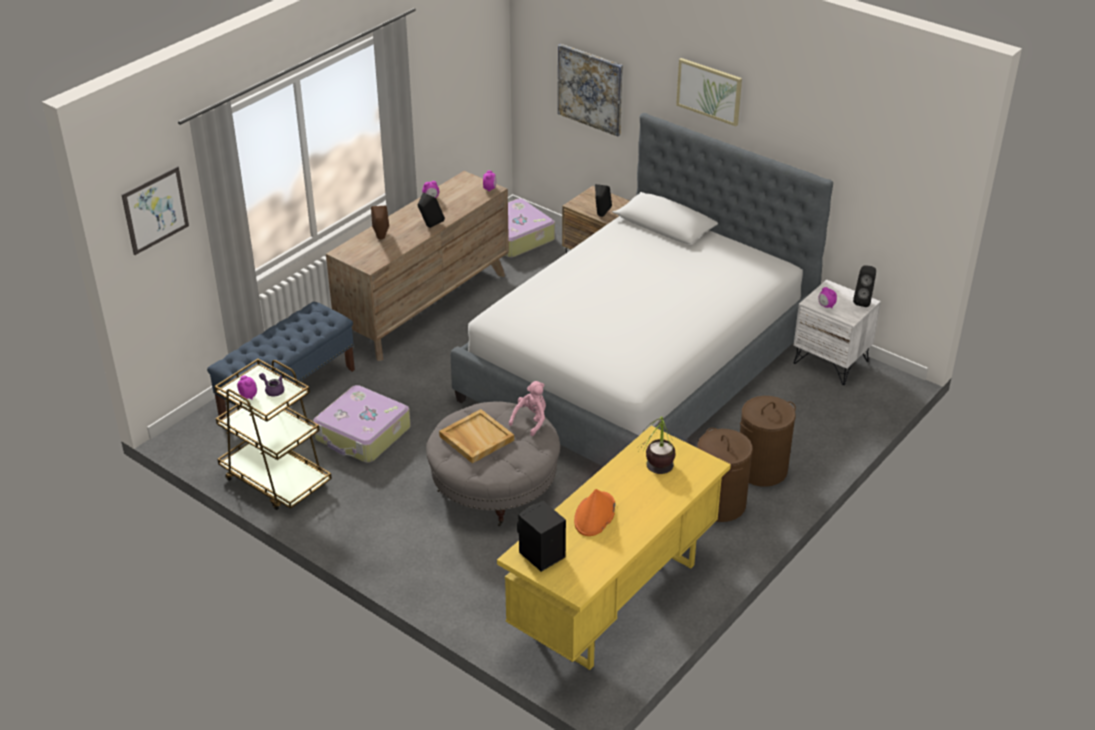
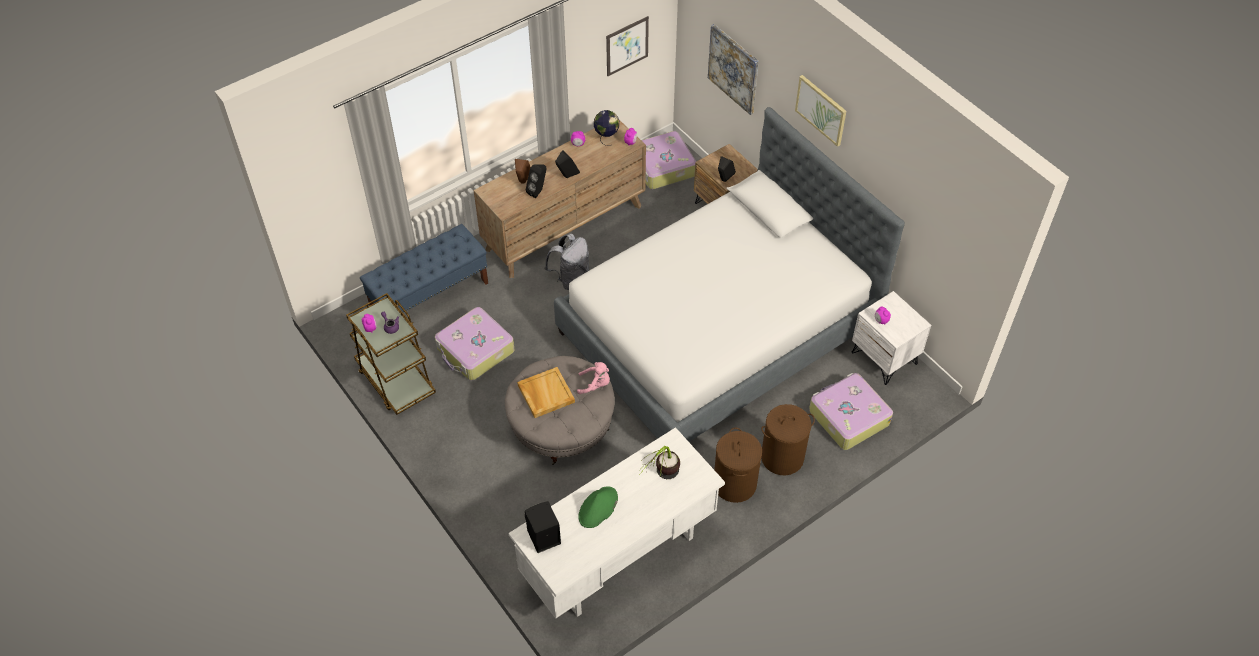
camera: 15 degrees right, 15 degrees up
picture [121,166,189,255] -> picture moved to [606,16,649,76]
yellow desk [497,426,731,670] -> white desk [509,427,725,619]
pink plush toy [509,381,546,436] -> pink plush toy turned 45 degrees clockwise [577,362,610,394]
orange hat [574,489,615,536] -> green hat [578,486,618,528]
black speaker [853,265,876,307] -> black speaker moved to [526,164,547,198]
none -> grey backpack [544,234,589,290]
none -> globe [594,110,619,146]
none -> suitcase [809,373,893,450]

